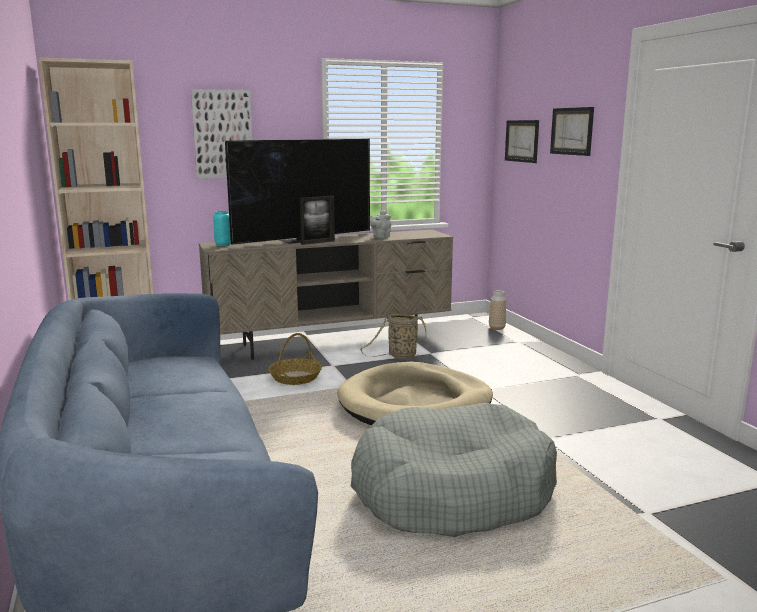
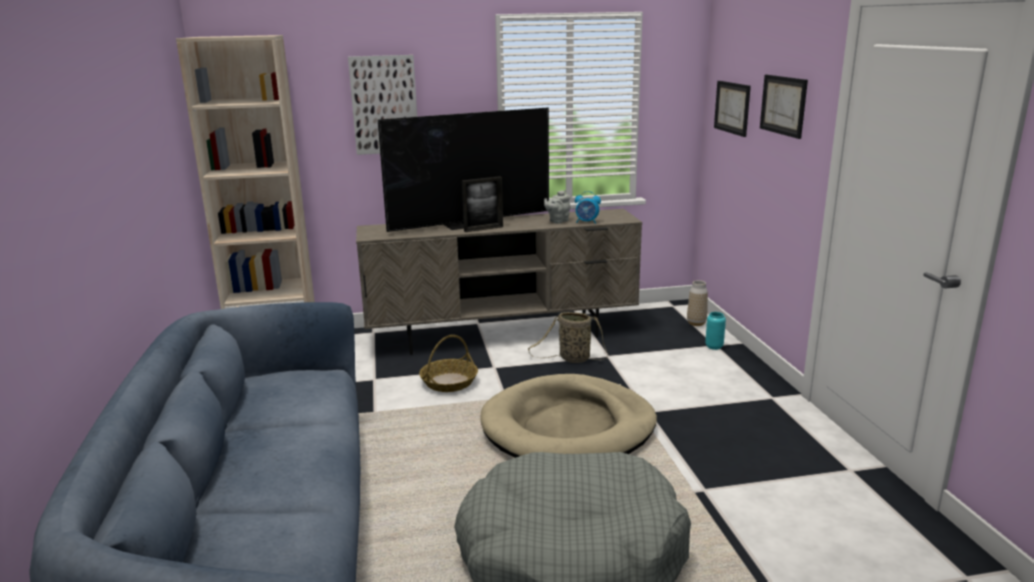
camera: 10 degrees right, 5 degrees up
turquoise vase [213,211,231,246] -> turquoise vase moved to [705,312,726,350]
none -> alarm clock [575,191,601,224]

